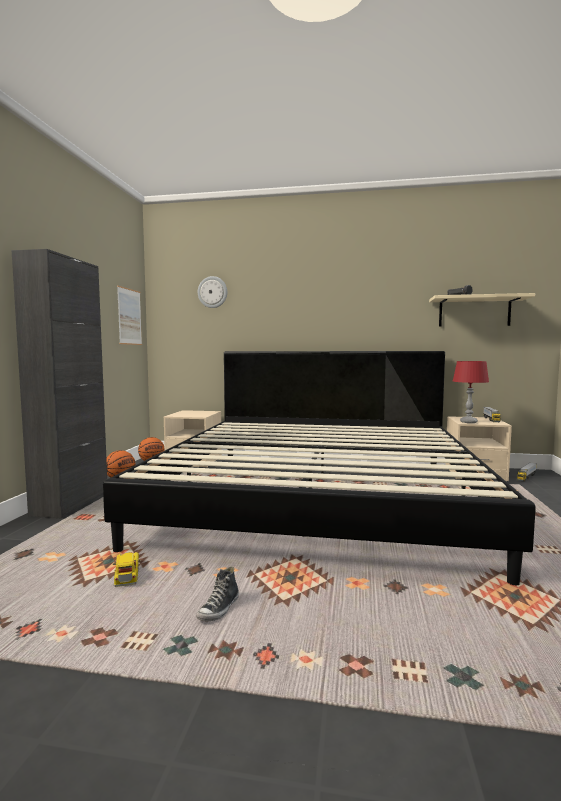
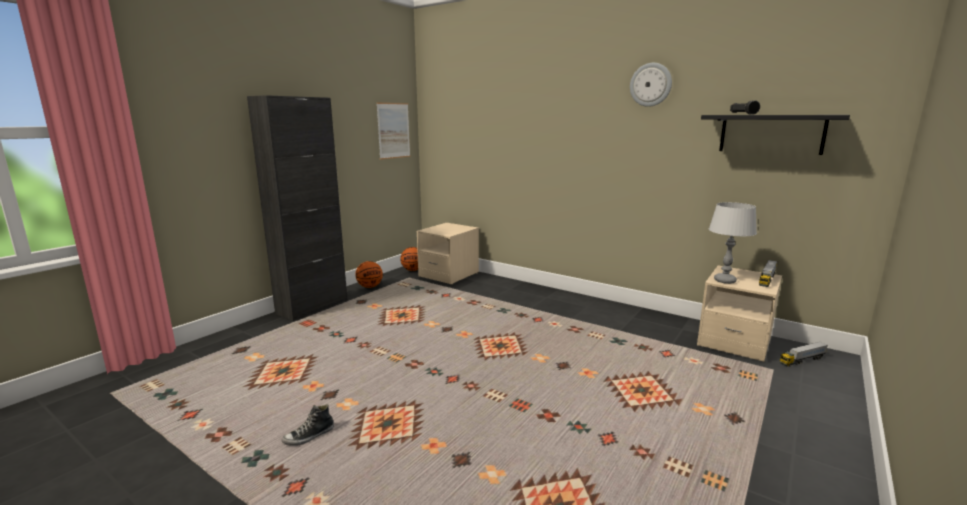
camera: 25 degrees right, 10 degrees up
bed [103,351,536,585] -> none
toy car [113,552,141,587] -> none
wall clock [198,276,227,308] -> wall clock moved to [630,63,672,107]
beige shelf [429,293,535,326] -> black shelf [701,115,850,155]
red table lamp [453,361,489,423] -> grey table lamp [709,202,757,284]

